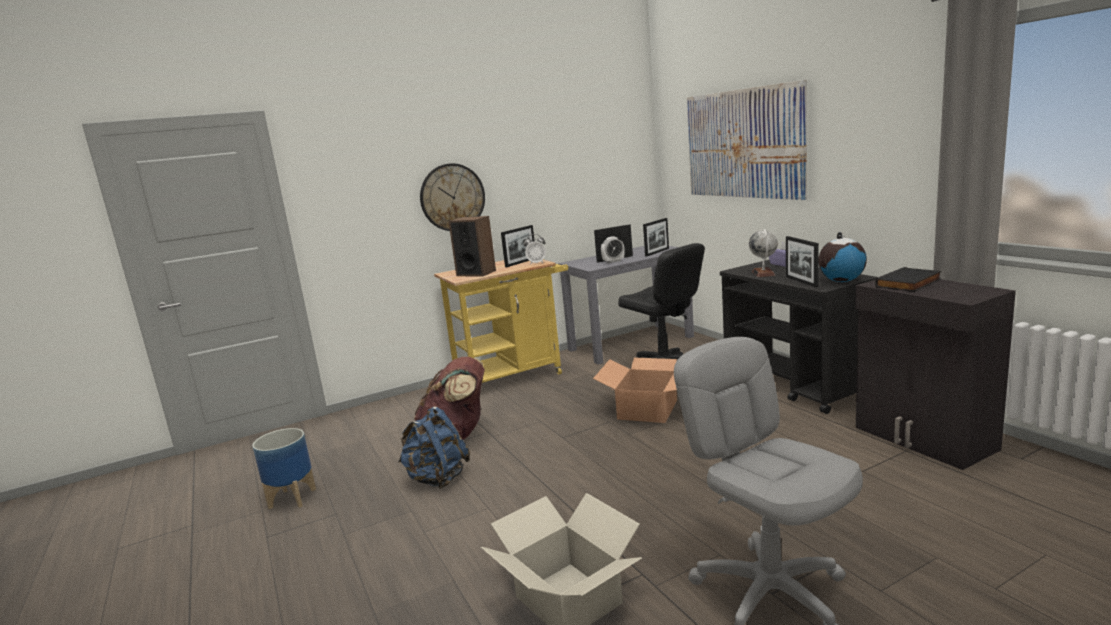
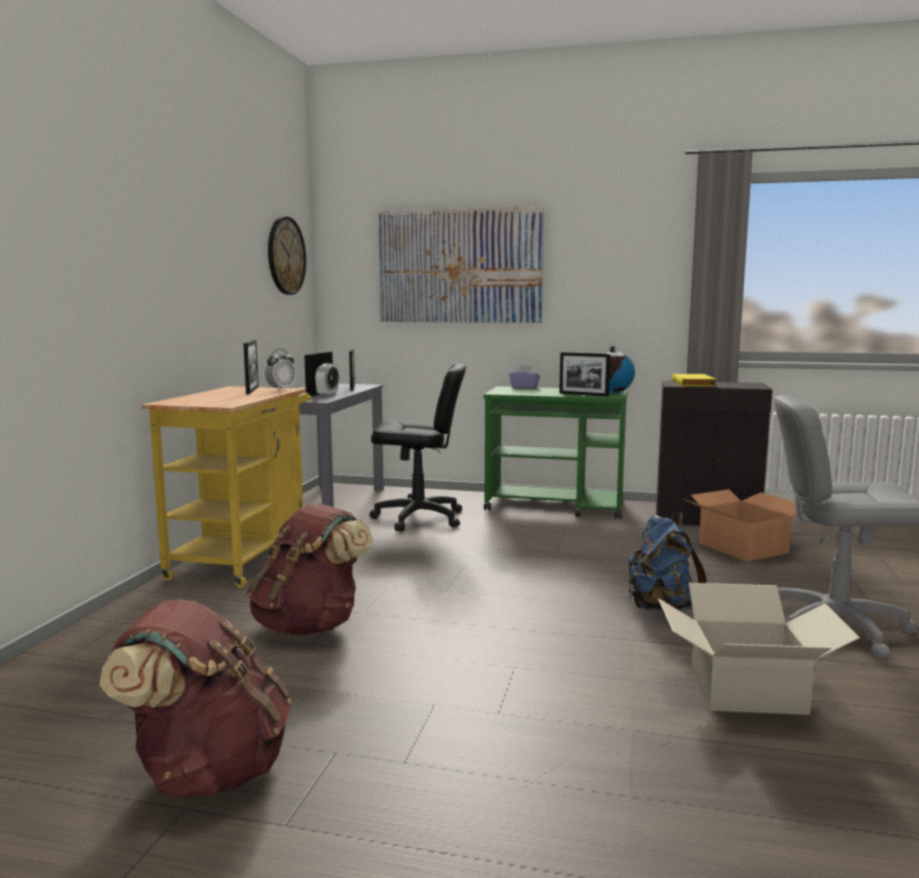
camera: 50 degrees left, 5 degrees down
planter [252,428,316,509] -> brown backpack [100,599,291,797]
blue backpack [398,406,470,489] -> blue backpack moved to [628,512,707,611]
wall clock [420,163,485,231] -> wall clock moved to [268,216,306,295]
speaker [448,216,496,276] -> none
cardboard box [593,358,677,423] -> cardboard box moved to [684,489,797,562]
black cart [720,260,878,414] -> green cart [484,386,628,519]
globe [749,229,778,277] -> none
black book [875,267,942,292] -> yellow book [672,373,716,386]

